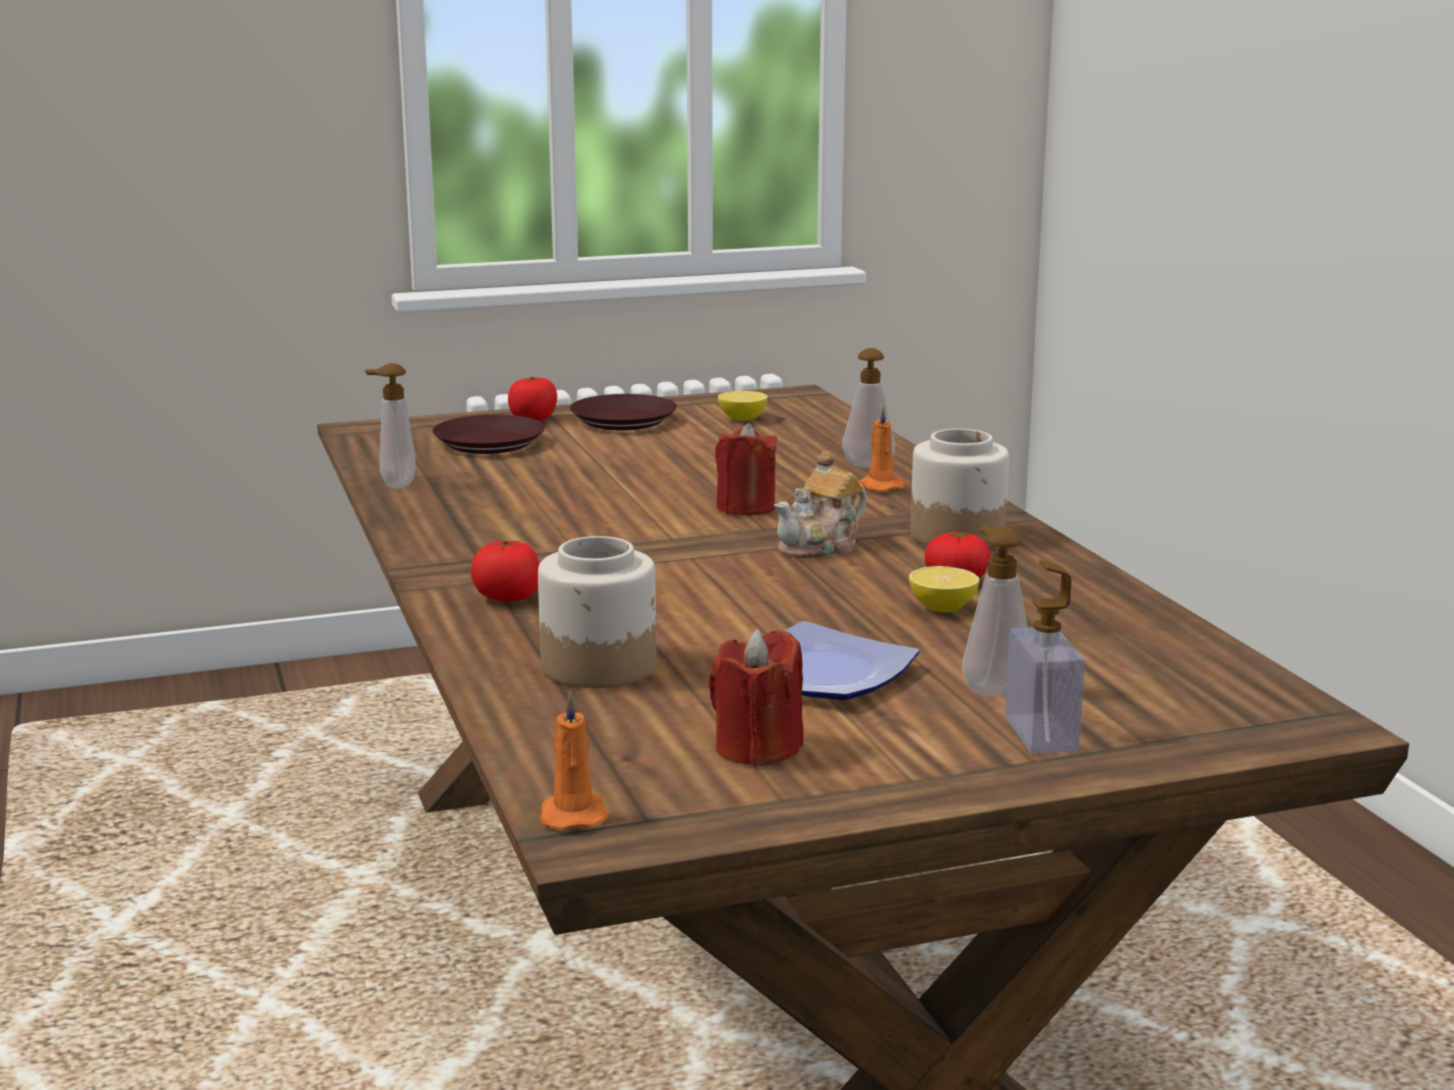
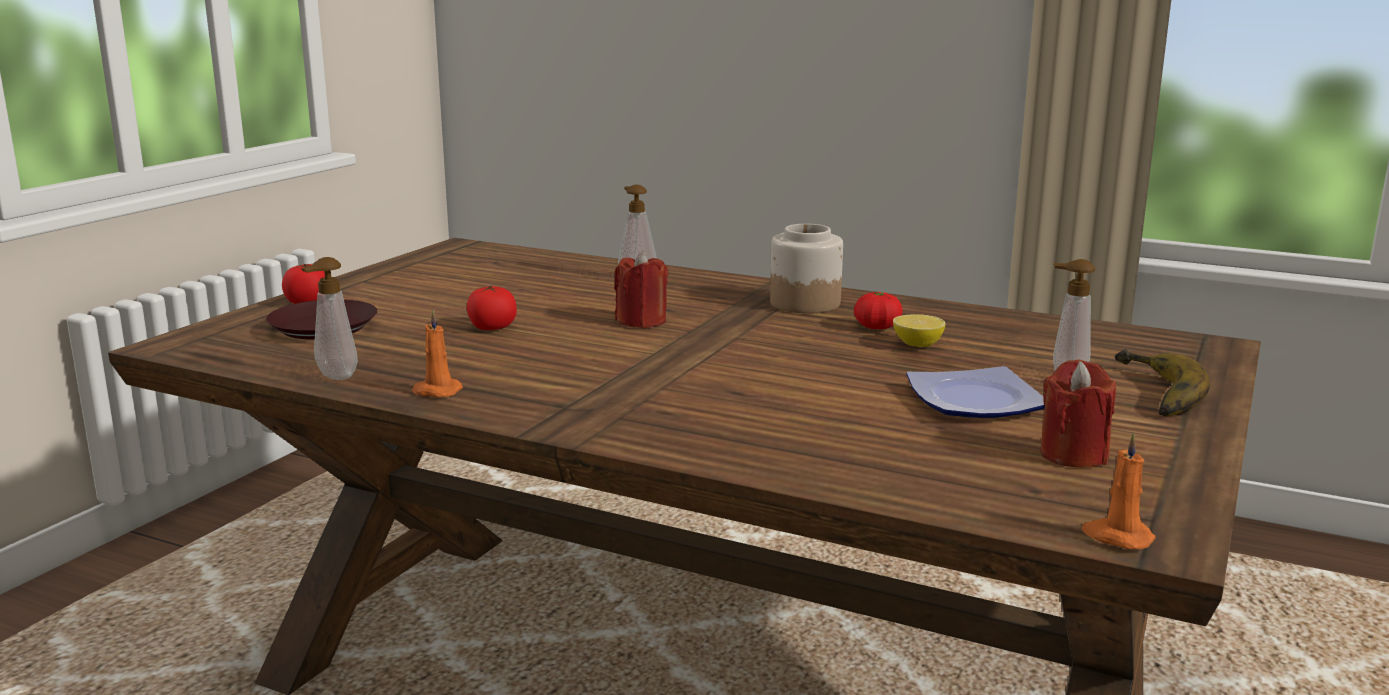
camera: 45 degrees left, 0 degrees up
tomato [471,539,540,601] -> tomato moved to [467,285,517,330]
jar [538,536,656,688] -> none
brown plate [570,394,677,430] -> none
lemon [718,391,768,421] -> none
teapot [774,451,867,558] -> none
orange candle [859,405,905,492] -> orange candle moved to [412,309,463,397]
soap dispenser [1005,560,1085,753] -> banana [1115,349,1210,416]

